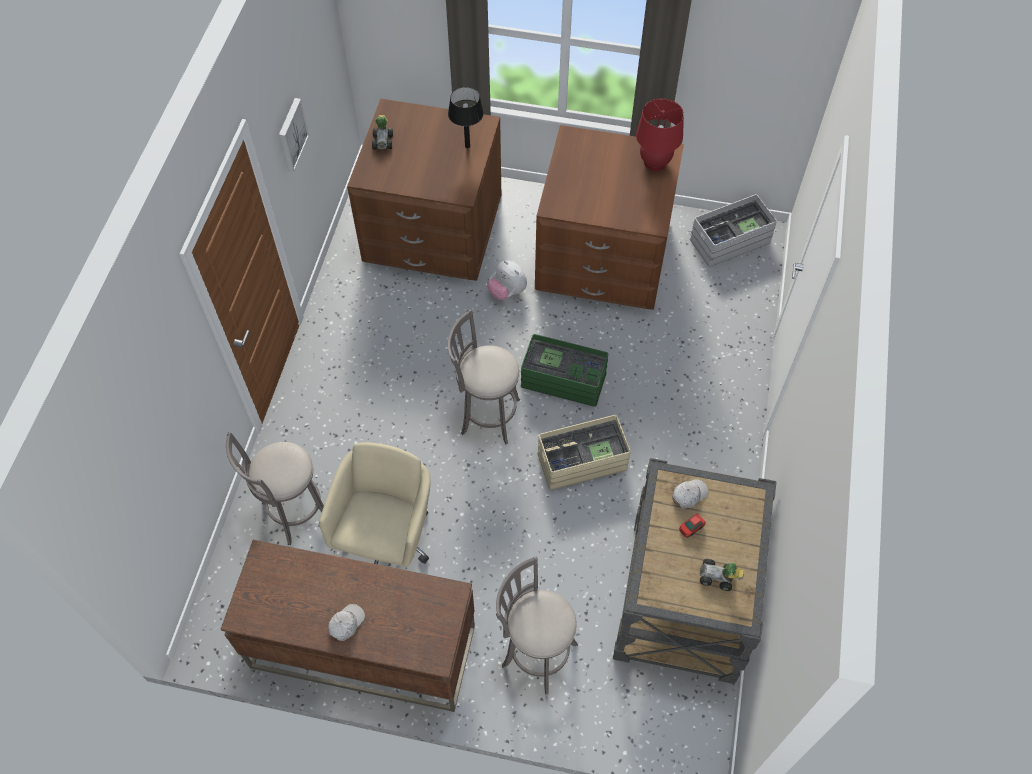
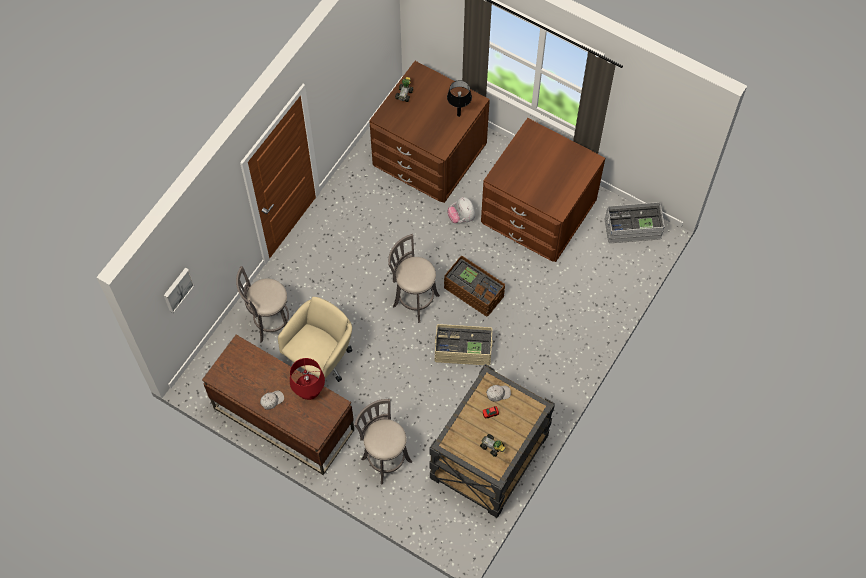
camera: 20 degrees right, 5 degrees up
picture [279,98,309,171] -> picture moved to [164,268,195,313]
green storage box [521,334,608,406] -> brown storage box [444,256,505,316]
red table lamp [636,98,684,171] -> red table lamp moved to [290,358,325,400]

